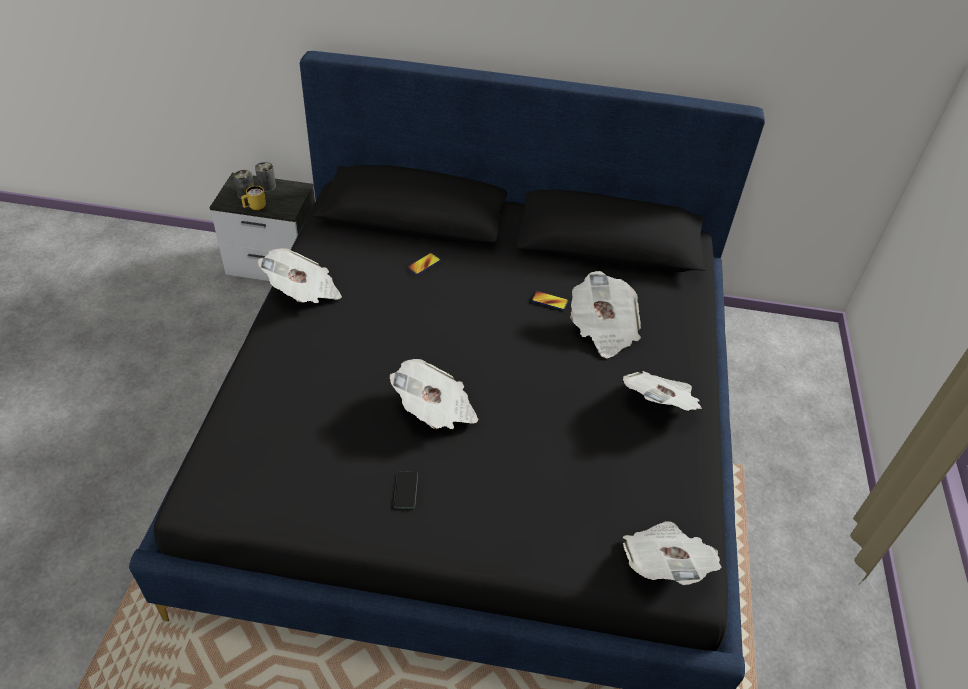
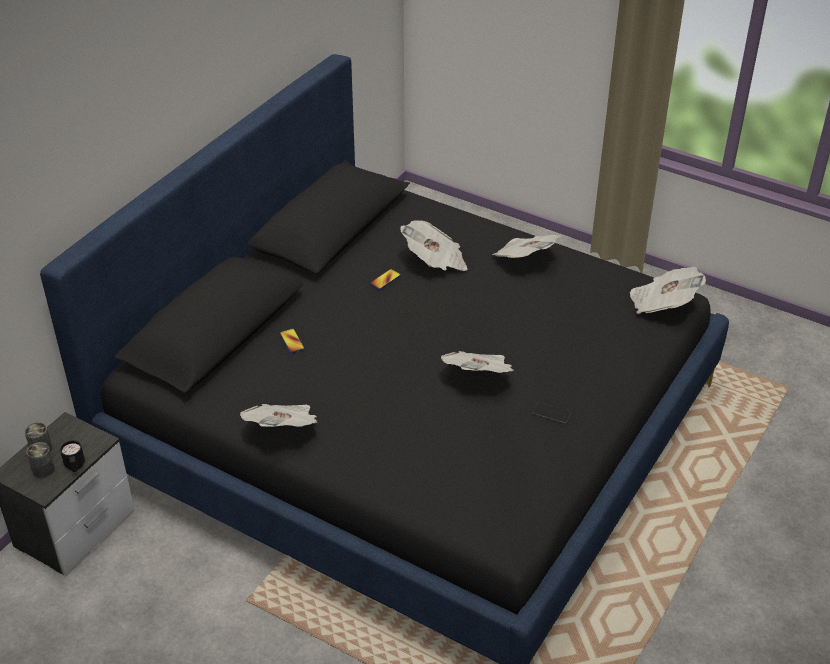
camera: 65 degrees left, 5 degrees down
yellow mug [241,186,266,211] -> black mug [60,440,85,472]

